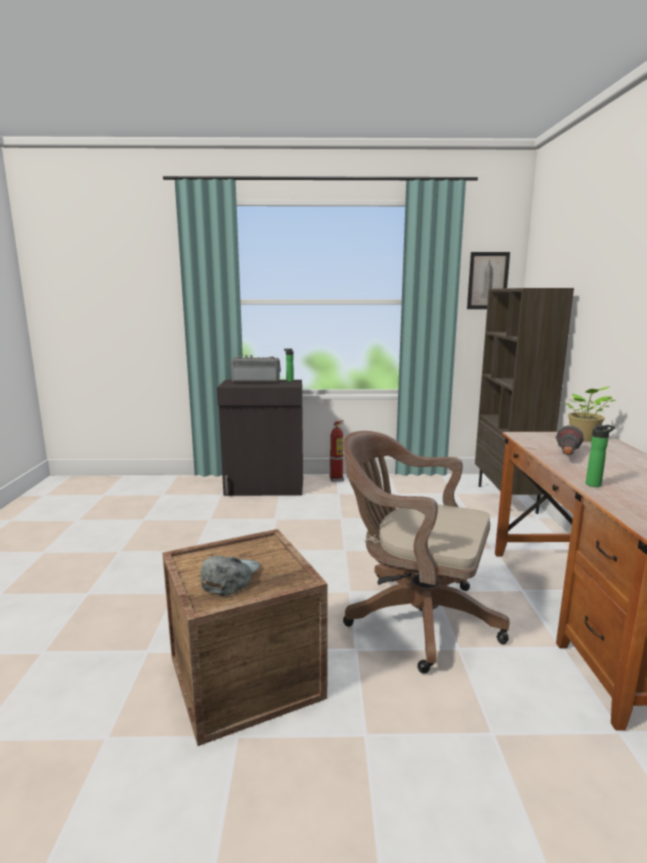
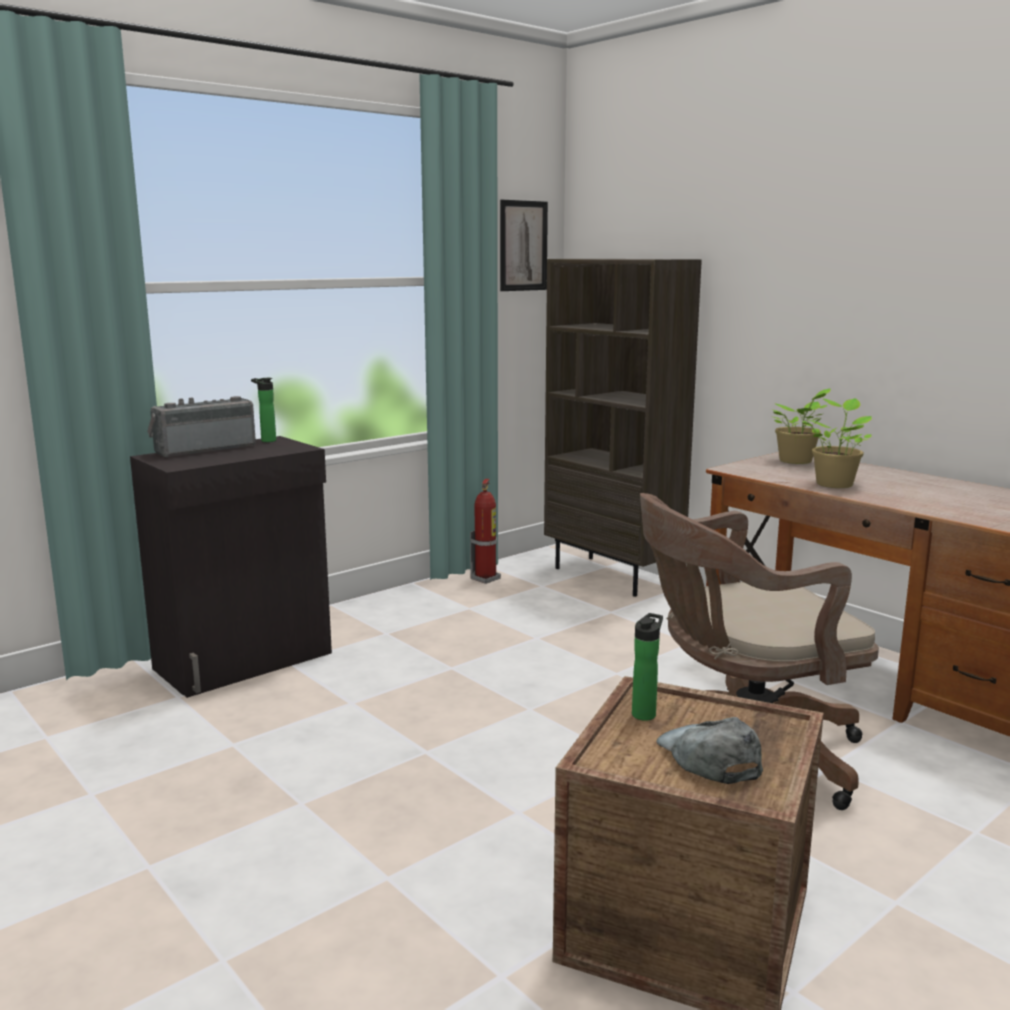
camera: 40 degrees left, 0 degrees up
fire extinguisher [329,420,344,482] -> fire extinguisher moved to [470,479,501,584]
flashlight [556,425,584,455] -> potted plant [802,398,872,488]
bottle [586,425,615,487] -> bottle moved to [632,613,663,721]

